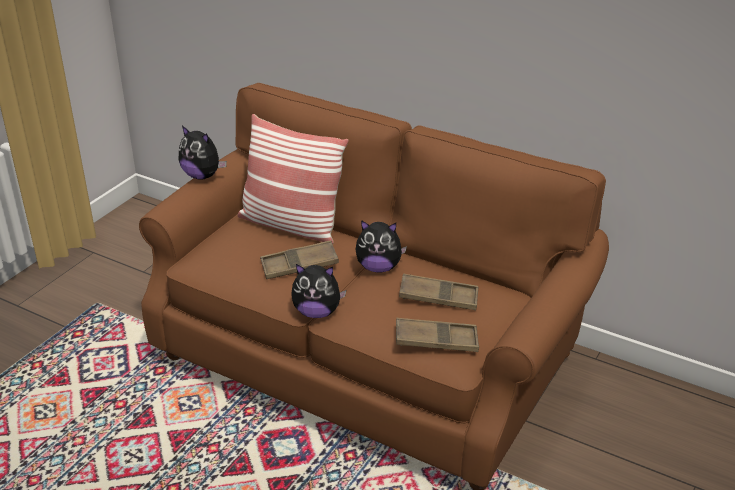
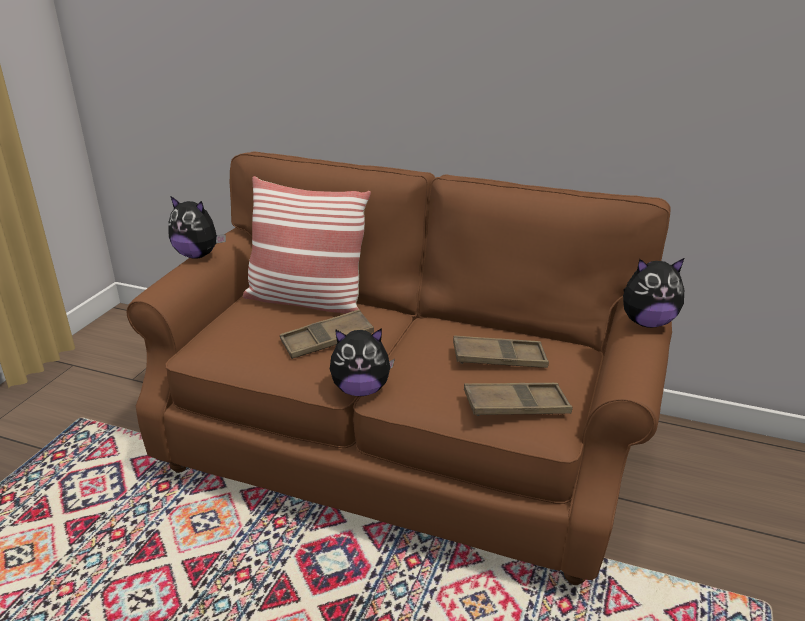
camera: 10 degrees left, 5 degrees down
plush toy [355,220,407,273] -> plush toy moved to [623,258,684,328]

